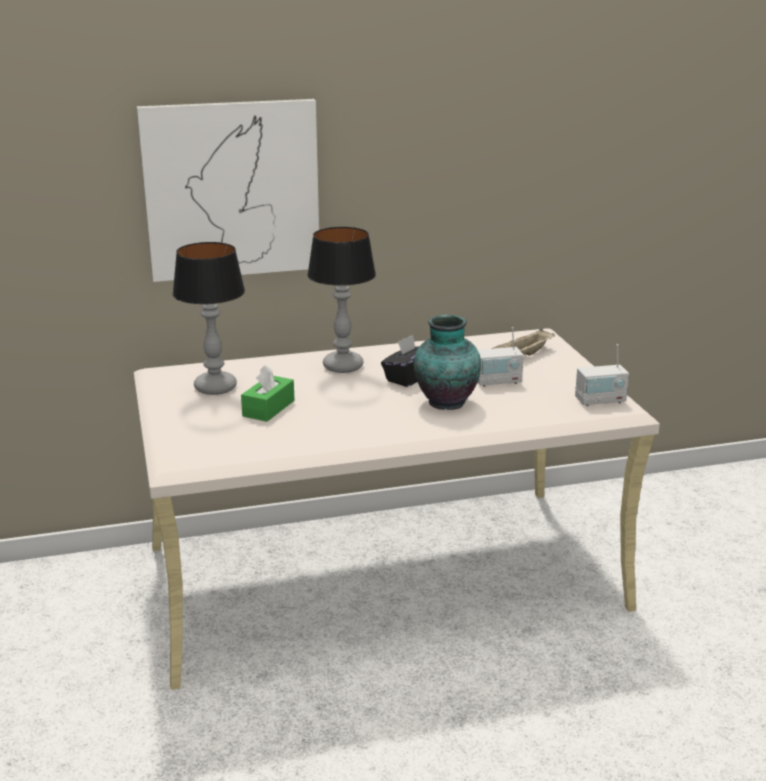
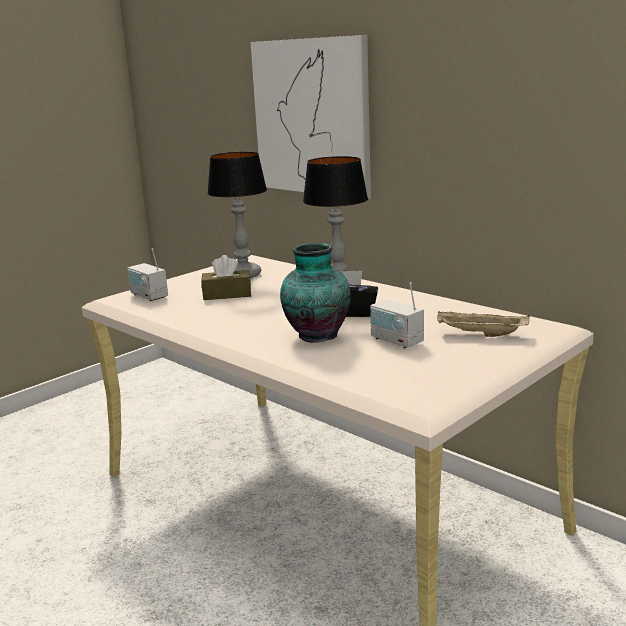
camera: 60 degrees right, 5 degrees down
green tissue box [241,365,295,422] -> brown tissue box [201,255,251,300]
radio [575,344,629,406] -> radio moved to [127,248,168,301]

